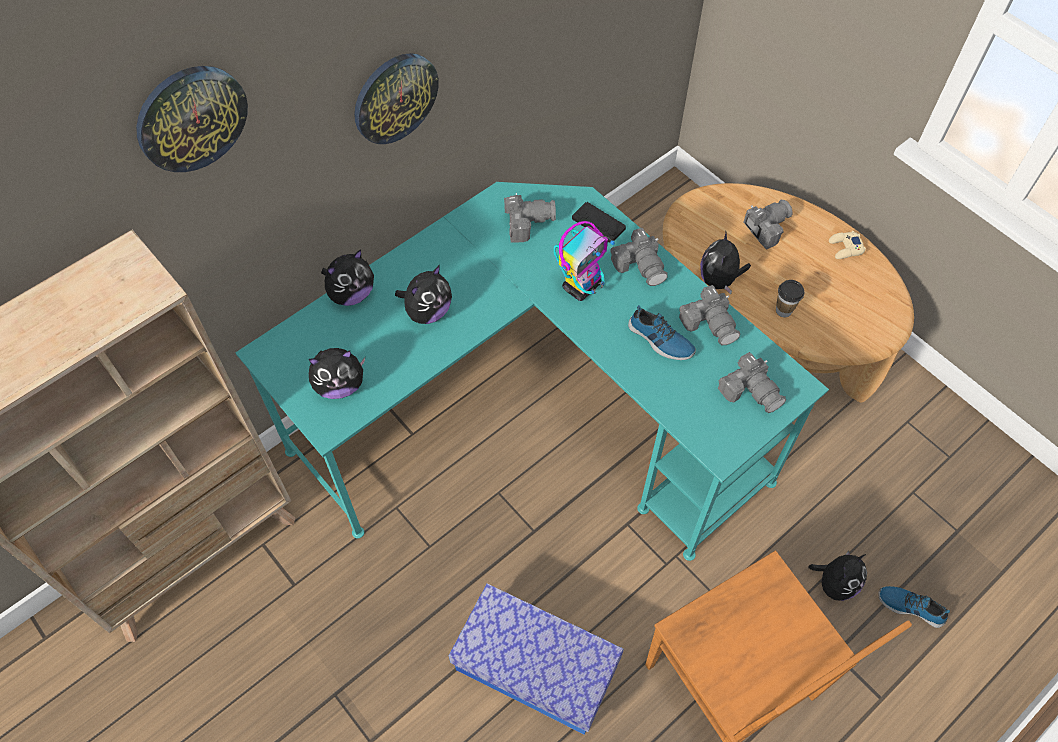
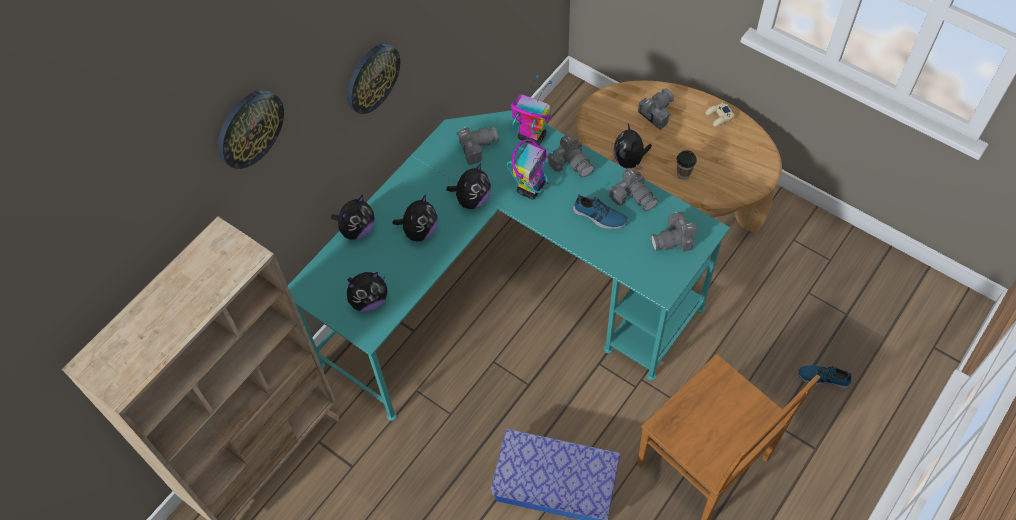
camera: 10 degrees left, 0 degrees up
black game controller [572,202,626,243] -> toy robot [511,75,552,145]
camera [718,352,786,413] -> camera turned 120 degrees clockwise [651,211,697,252]
plush toy [808,551,867,601] -> plush toy moved to [446,163,491,209]

